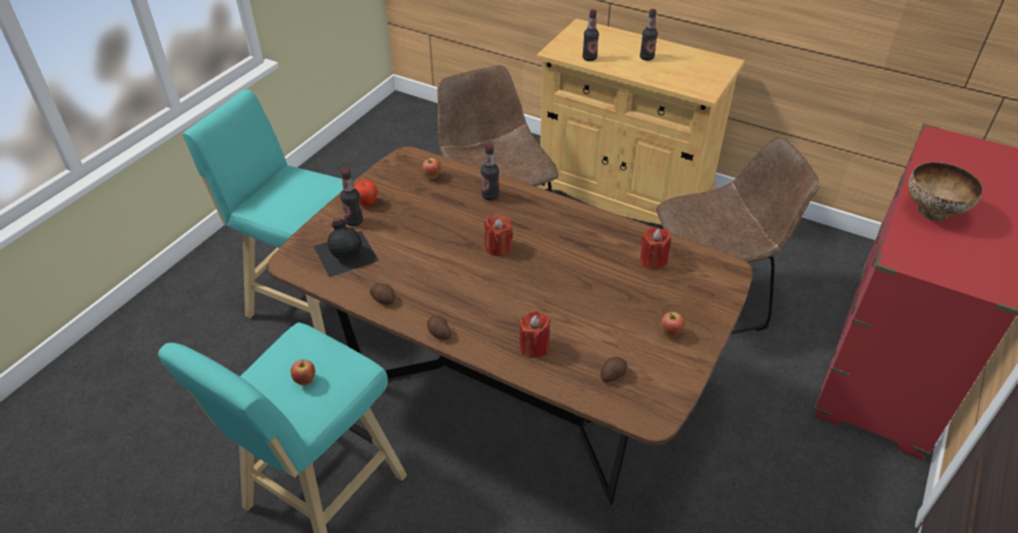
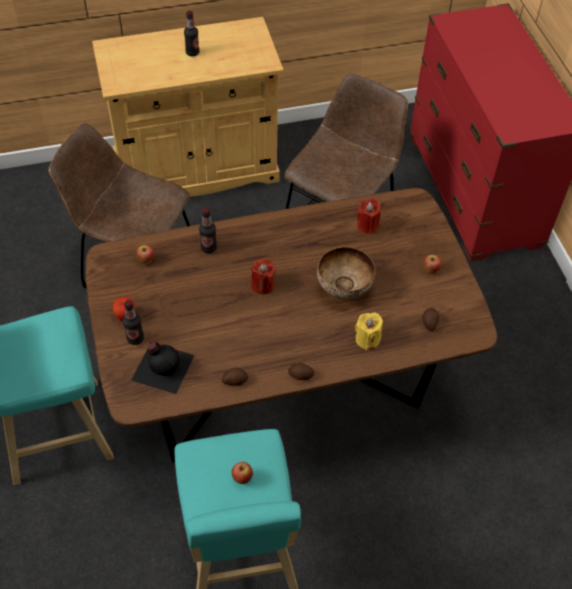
camera: 45 degrees left, 10 degrees up
red candle [519,310,551,358] -> yellow candle [355,312,383,350]
bottle [582,9,599,61] -> none
bowl [908,162,983,221] -> bowl moved to [317,247,375,299]

